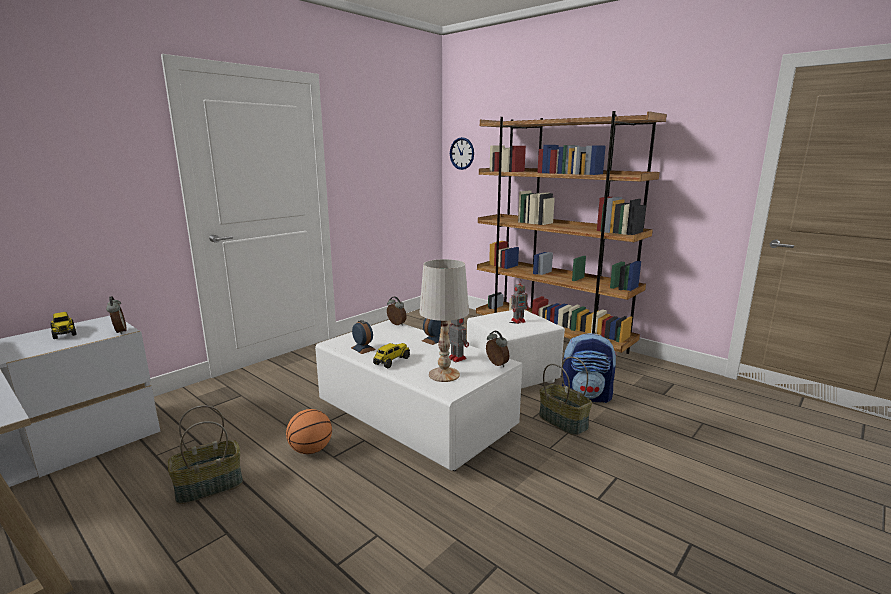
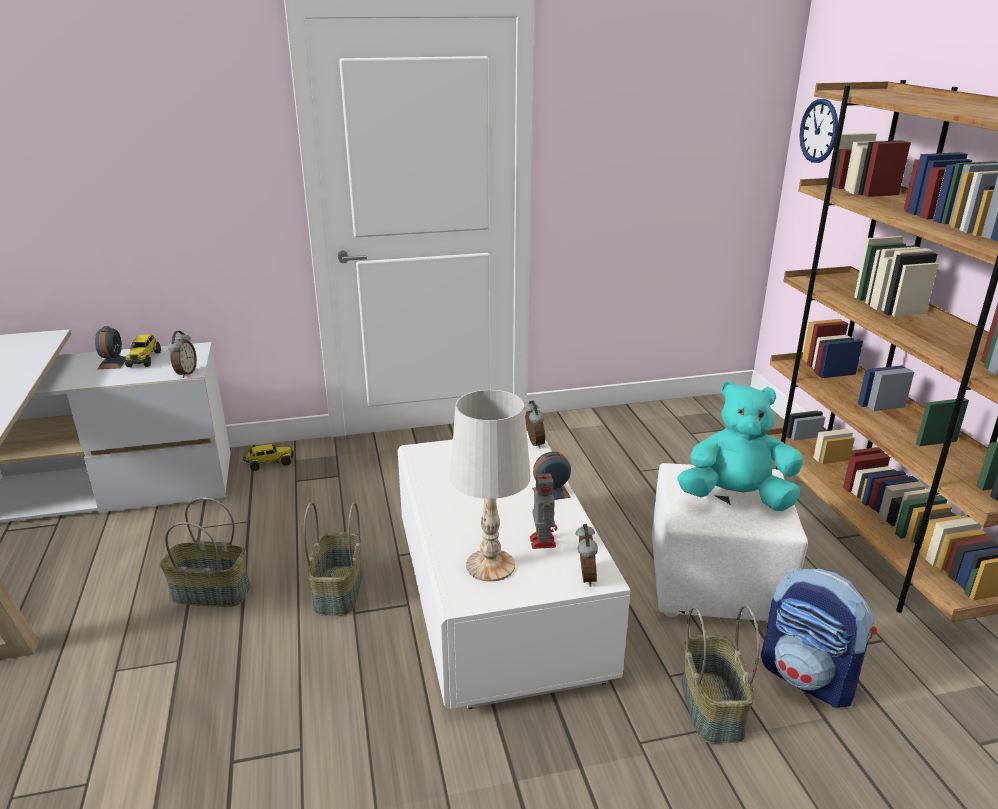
camera: 35 degrees right, 10 degrees up
basketball [286,409,332,454] -> basket [303,502,362,616]
alarm clock [351,320,376,354] -> alarm clock moved to [95,326,125,369]
toy truck [373,343,410,368] -> toy truck moved to [243,444,294,471]
toy robot [511,280,529,324] -> turquoise plush toy [678,381,803,511]

